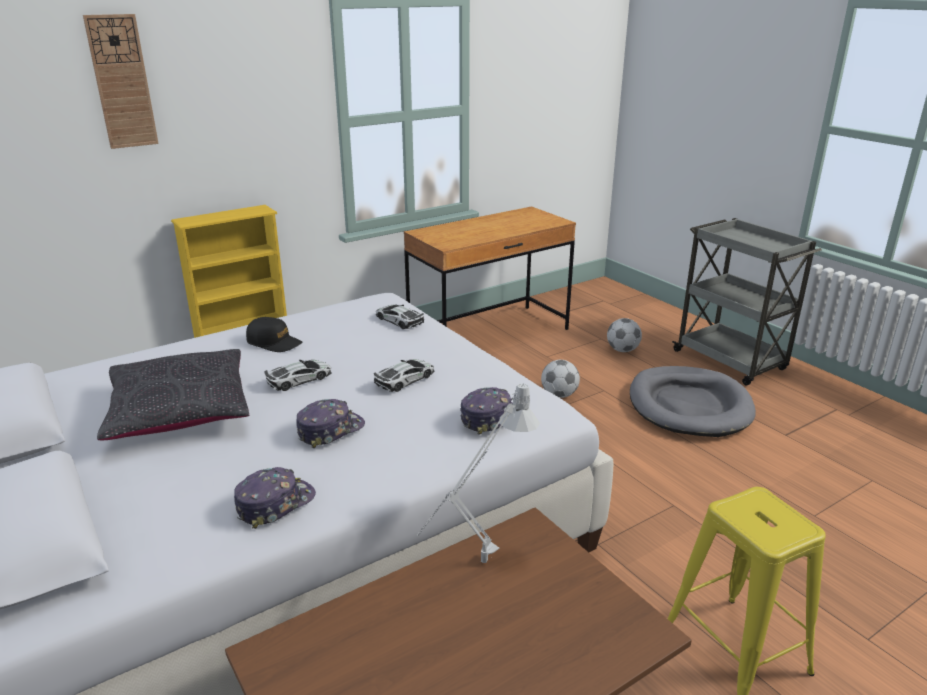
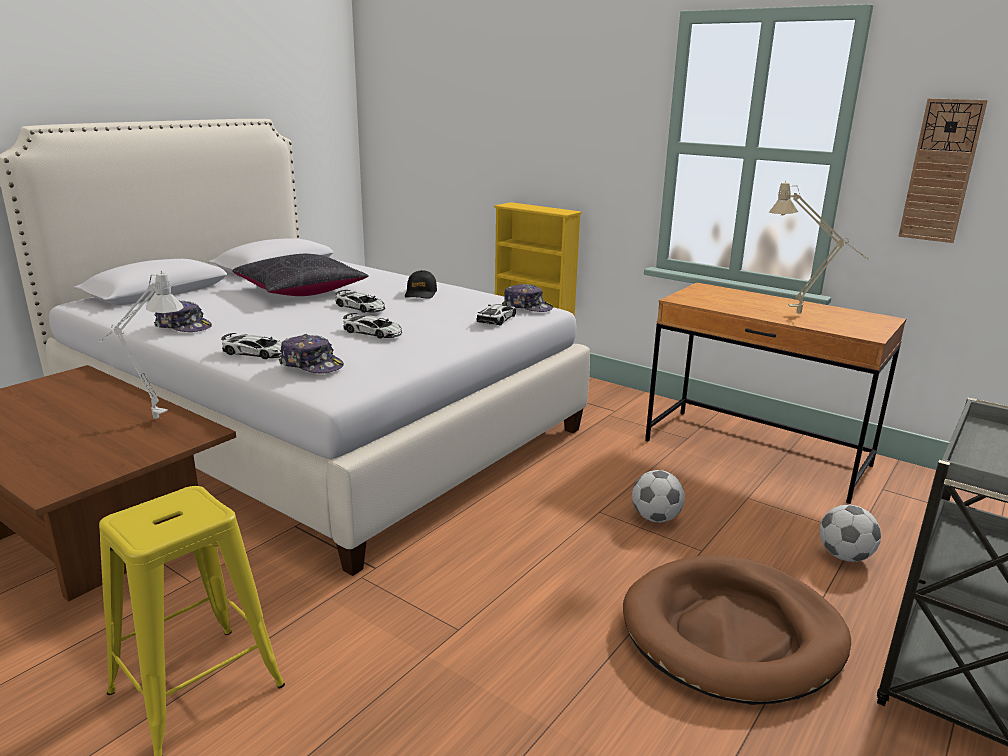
camera: 70 degrees right, 5 degrees down
wall clock [83,14,159,149] -> wall clock moved to [898,99,988,243]
cap [296,399,365,448] -> cap moved to [502,284,553,312]
grey dog bed [630,366,756,437] -> brown dog bed [623,555,851,705]
none -> toy car [221,333,282,359]
none -> beige table lamp [769,181,870,314]

